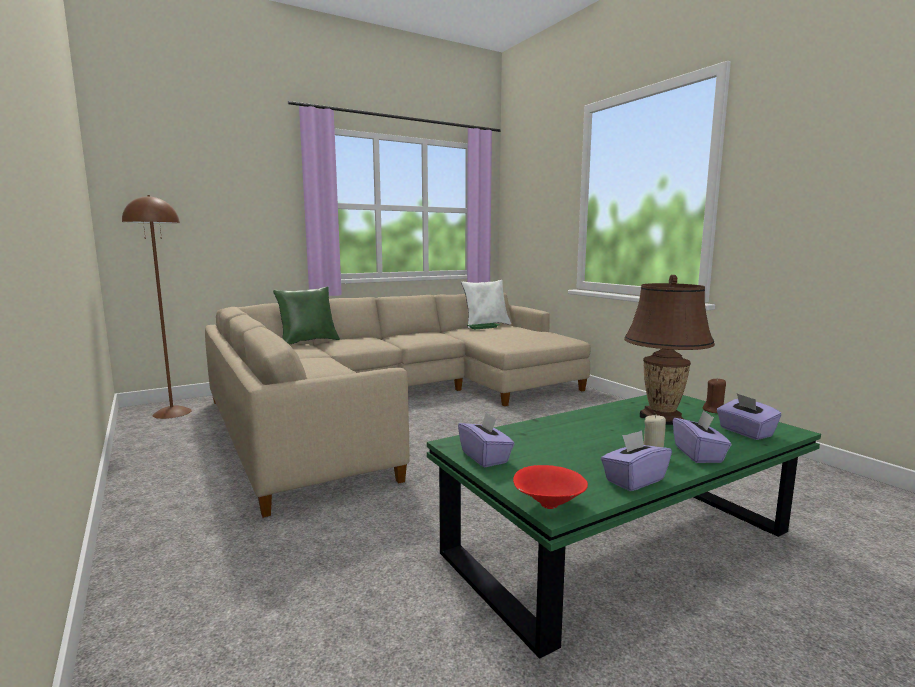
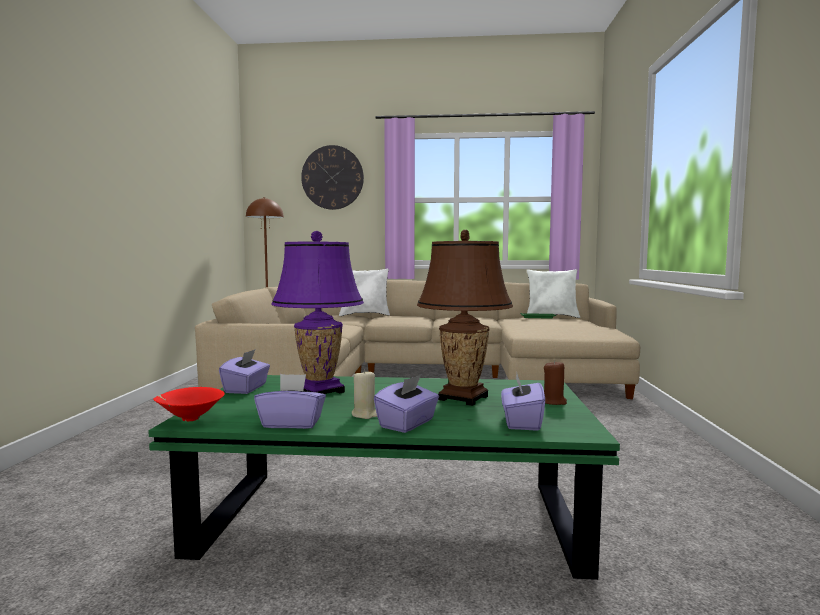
camera: 35 degrees right, 5 degrees down
green pillow [273,286,340,345] -> white pillow [339,269,390,316]
none -> purple table lamp [271,231,364,394]
none -> wall clock [301,145,364,210]

